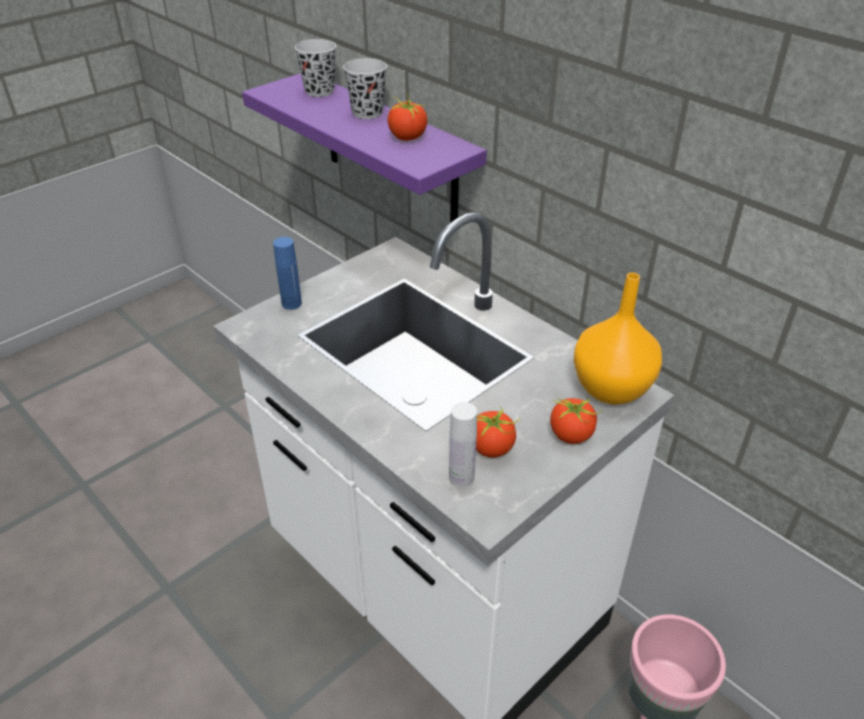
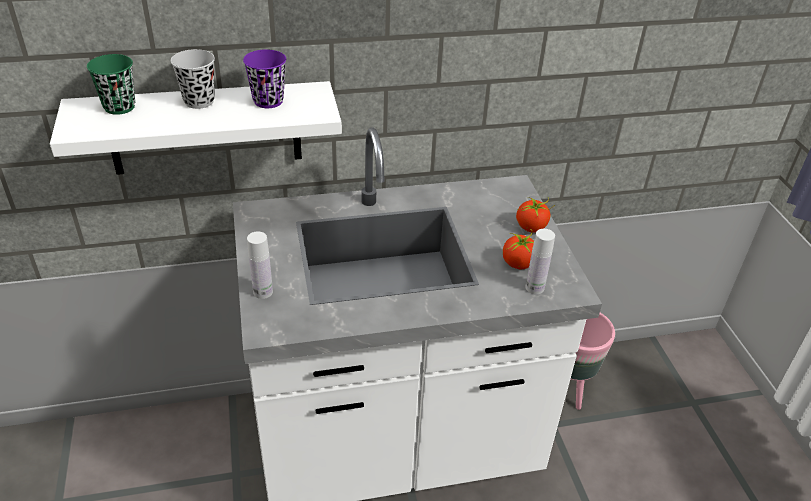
camera: 60 degrees left, 0 degrees up
purple shelf [242,73,487,223] -> white shelf [50,81,342,175]
blue bottle [273,237,302,310] -> white bottle [247,231,273,299]
black cup [295,39,336,97] -> green cup [87,54,135,115]
tomato [388,95,427,141] -> purple cup [243,49,286,108]
orange vase [574,273,662,405] -> none

